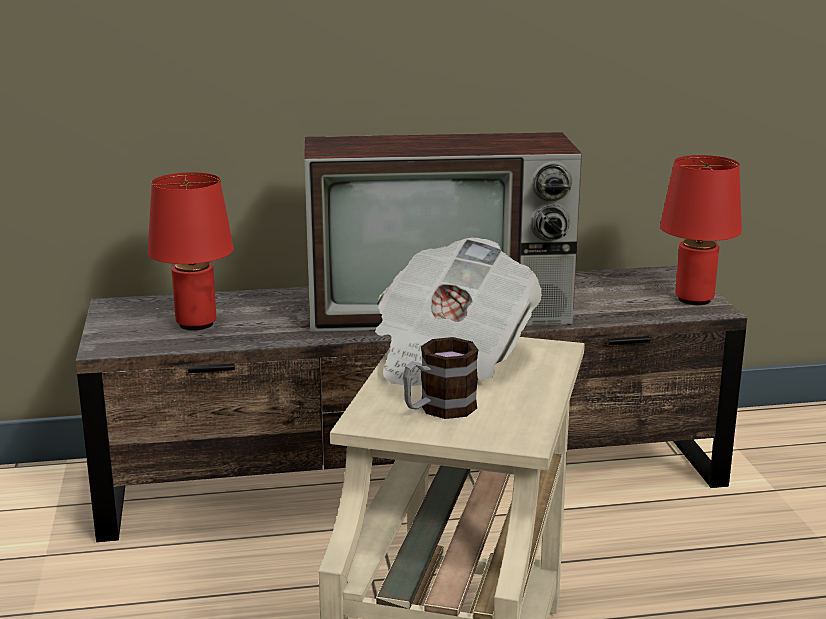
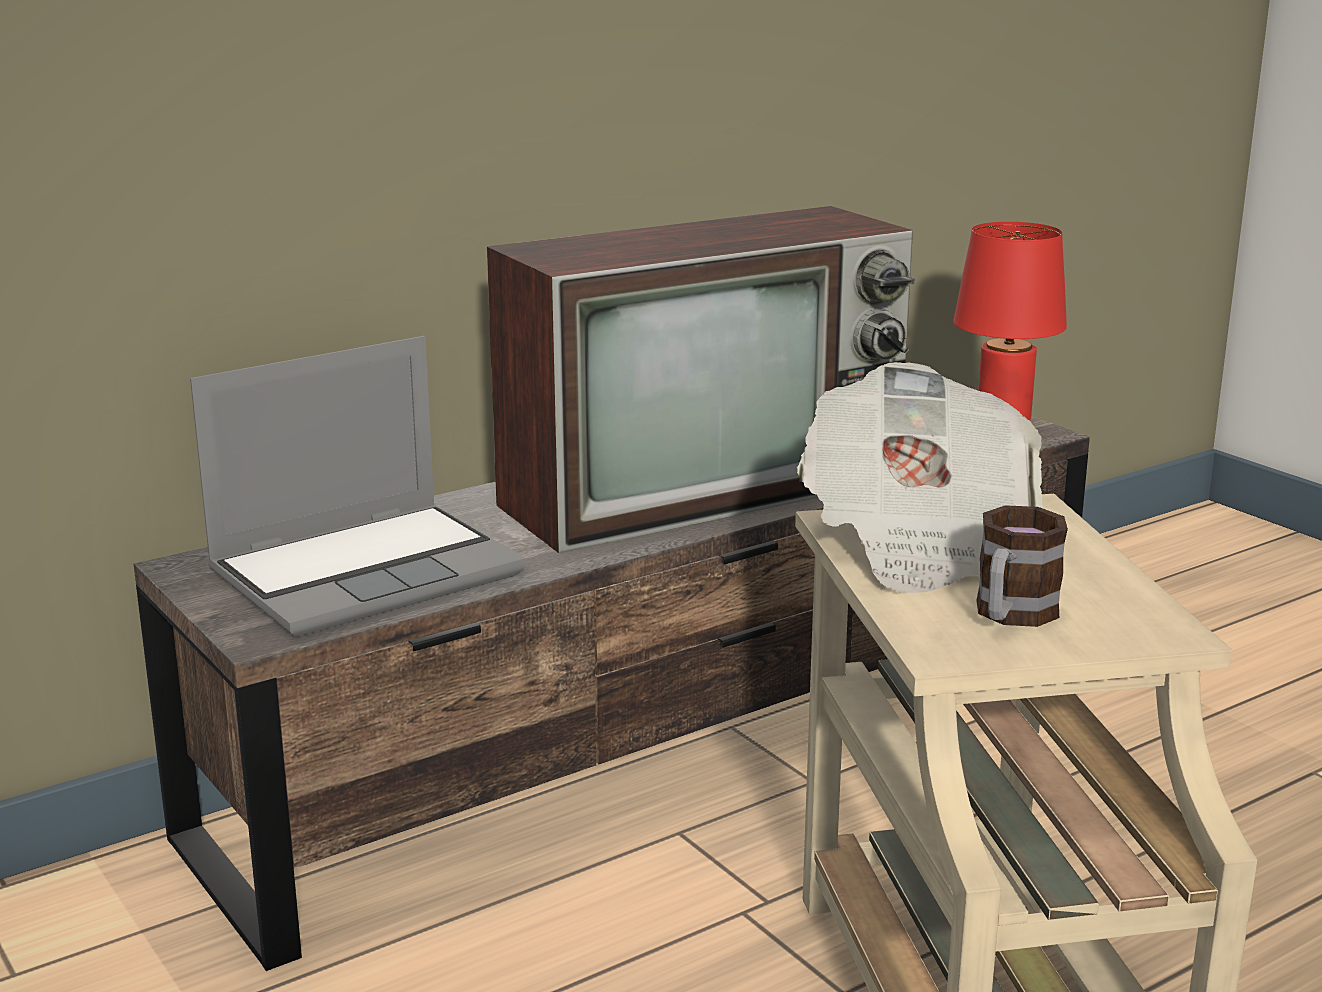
camera: 25 degrees left, 0 degrees up
red table lamp [148,172,234,330] -> laptop [190,336,526,637]

